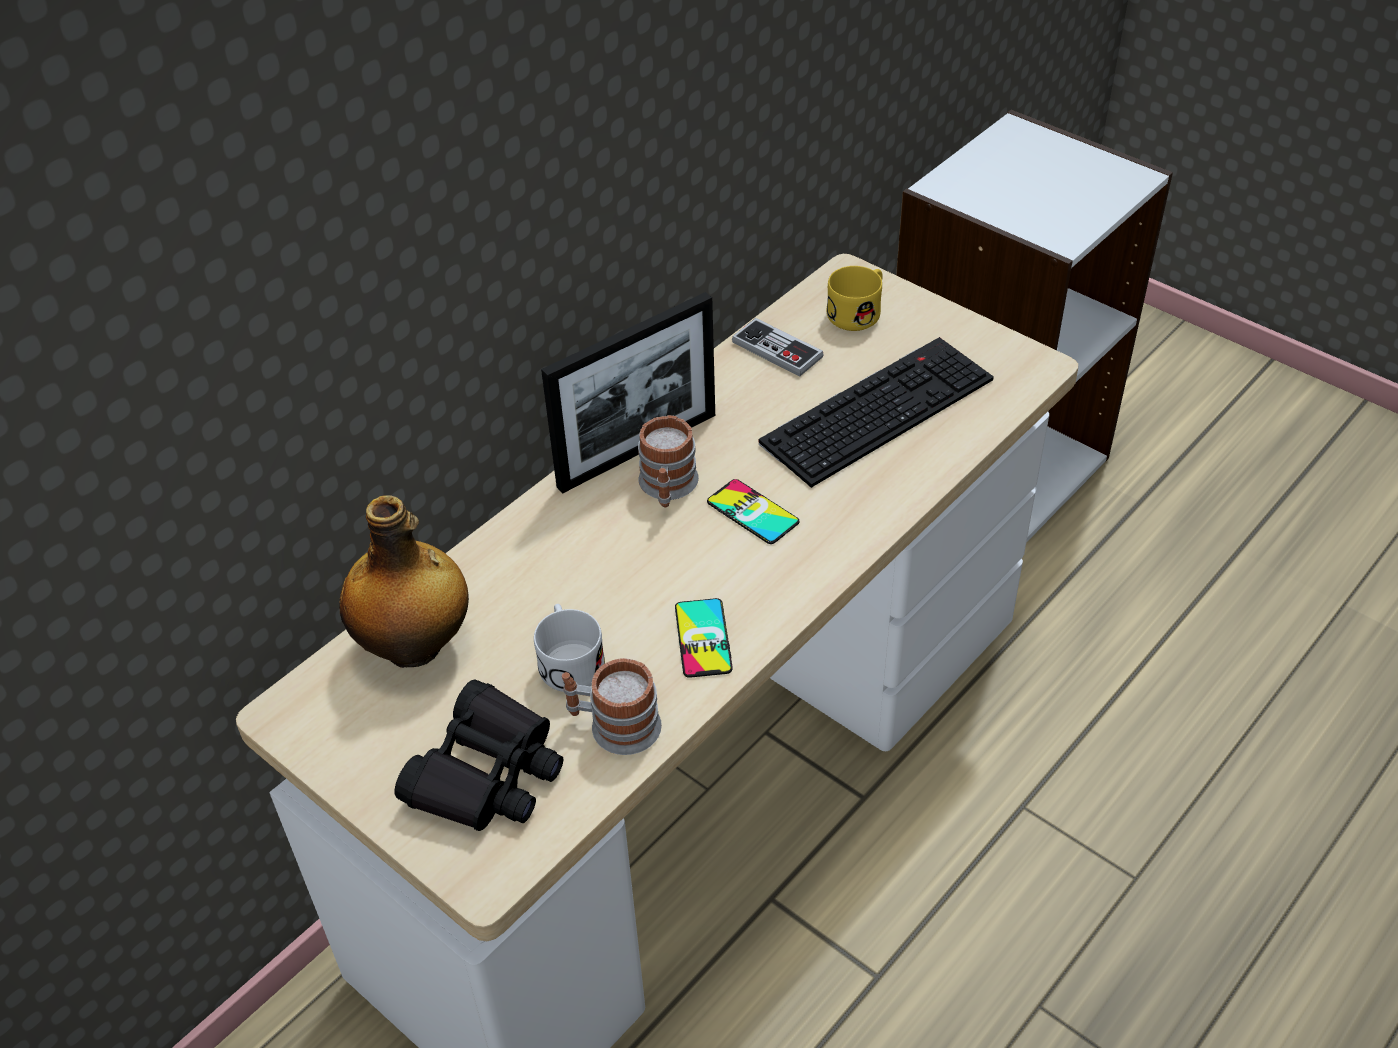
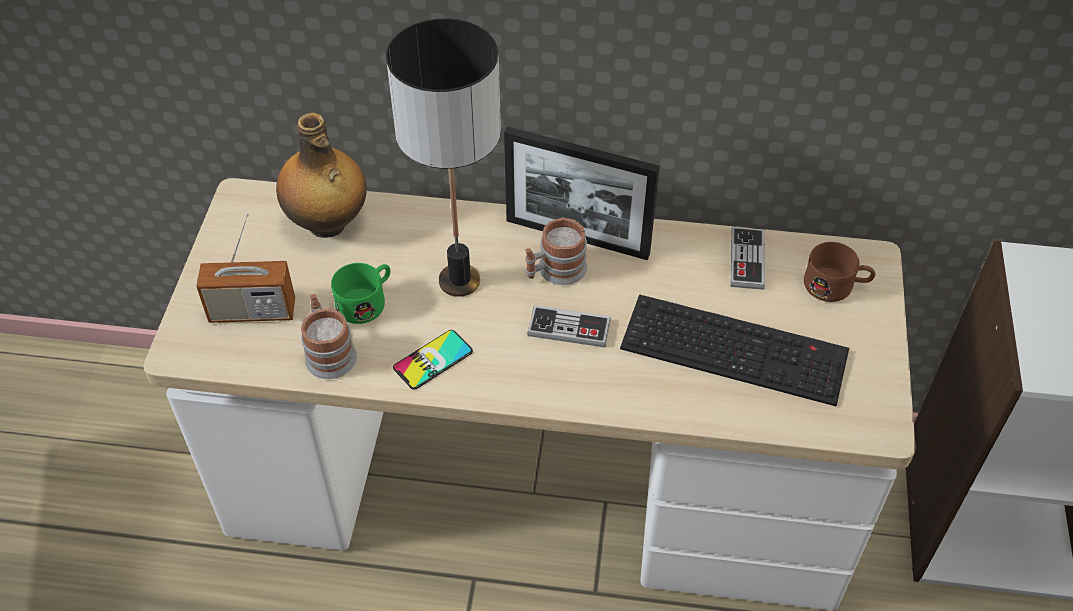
camera: 55 degrees right, 5 degrees up
black binoculars [395,679,563,831] -> radio [196,213,295,323]
white mug [534,604,605,692] -> green mug [331,263,390,324]
phone [707,479,799,544] -> game controller [527,305,611,347]
yellow mug [827,266,883,331] -> brown mug [804,242,876,302]
none -> table lamp [386,18,501,297]

